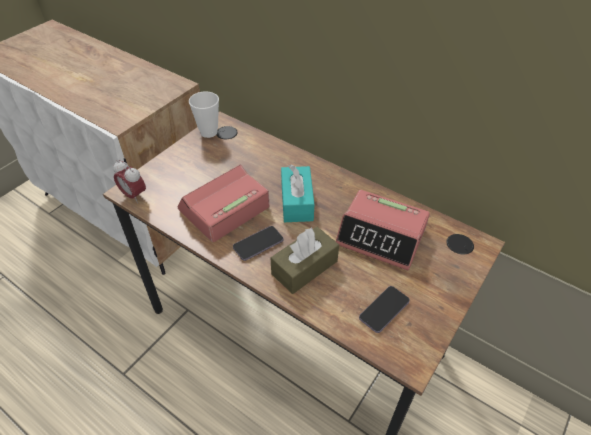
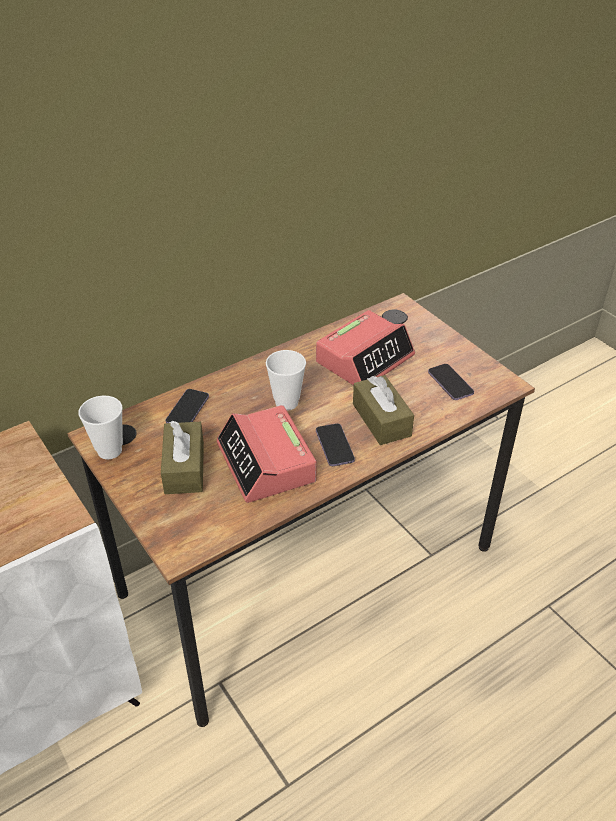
camera: 70 degrees left, 5 degrees down
alarm clock [113,160,146,203] -> none
turquoise tissue box [281,165,314,222] -> cup [266,350,306,411]
none -> brown tissue box [161,421,204,494]
none -> phone [166,389,209,423]

